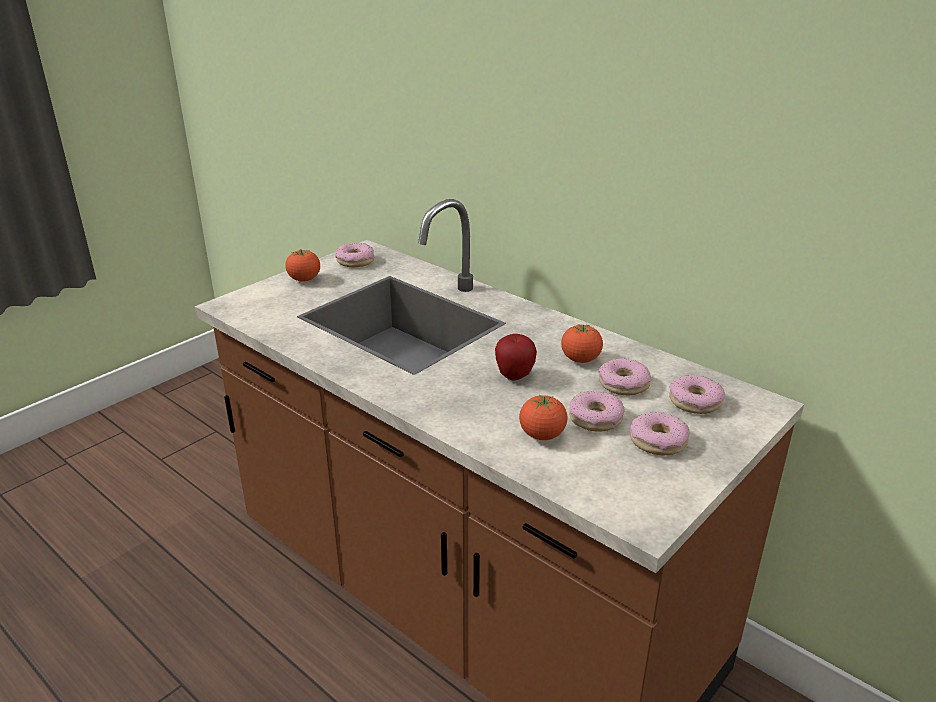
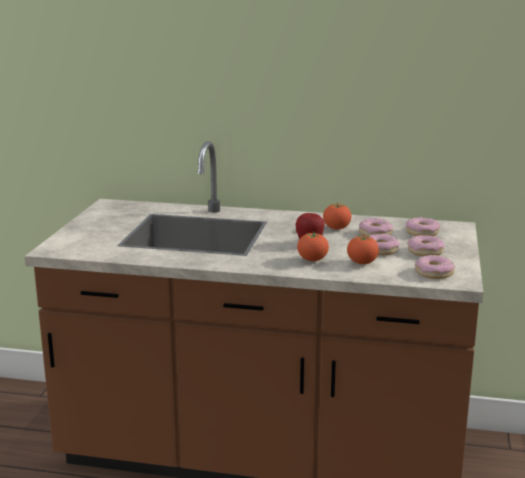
camera: 30 degrees left, 10 degrees down
tomato [285,249,320,282] -> tomato moved to [297,231,329,261]
donut [335,243,374,267] -> donut moved to [415,255,455,279]

